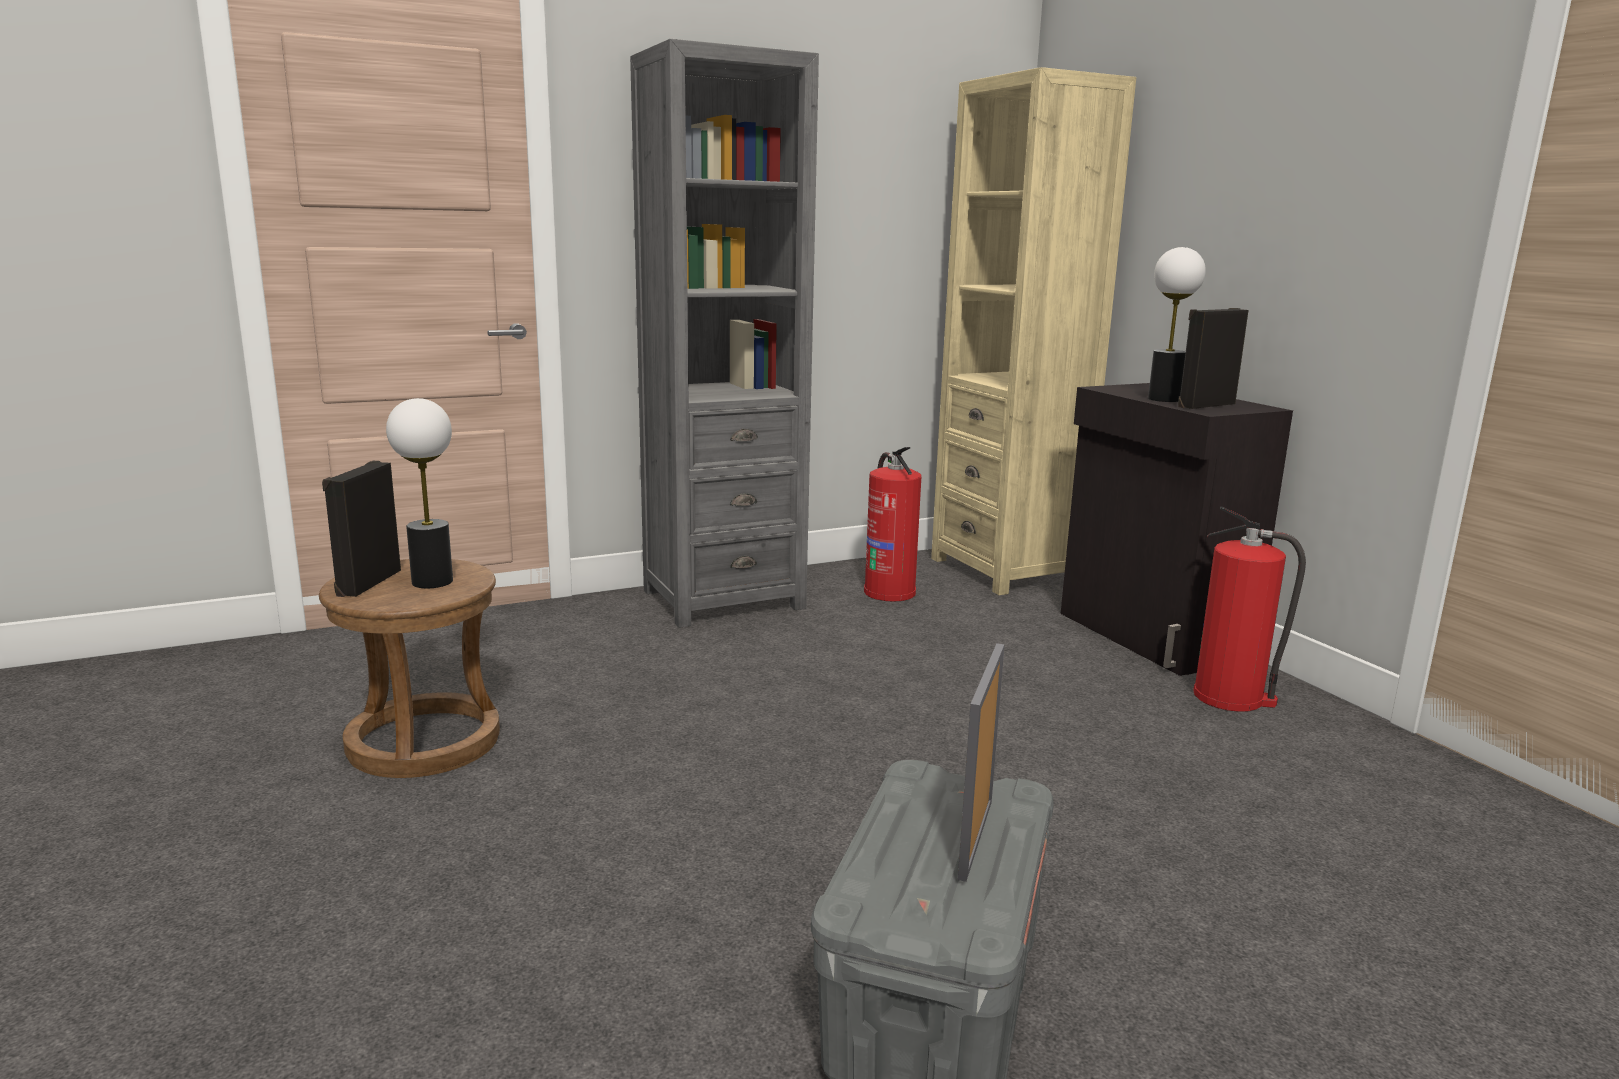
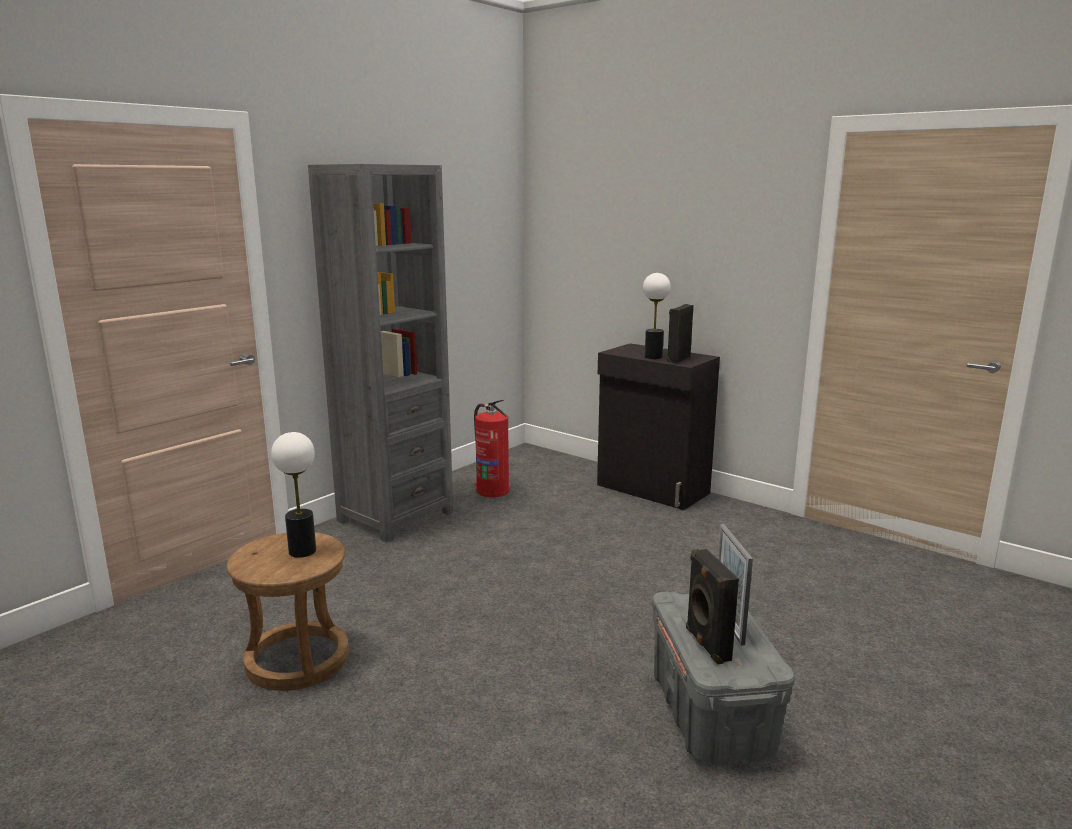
camera: 25 degrees left, 0 degrees up
black speaker [322,461,401,597] -> black speaker moved to [686,549,739,664]
beige bookcase [931,67,1136,595] -> none
fire extinguisher [1193,506,1306,712] -> none

